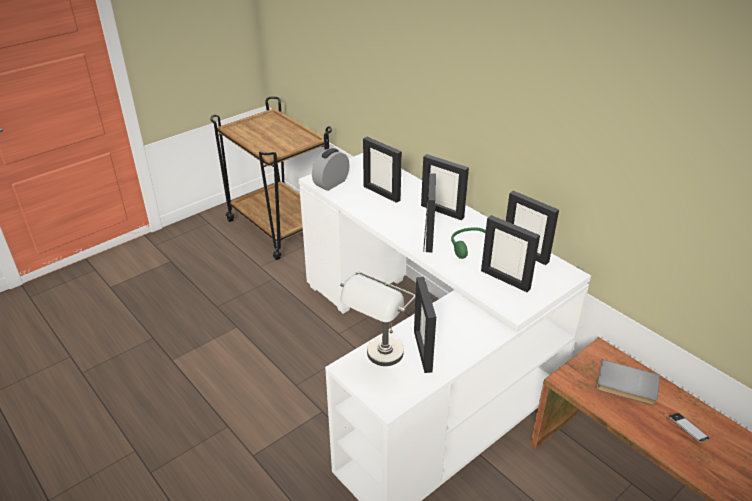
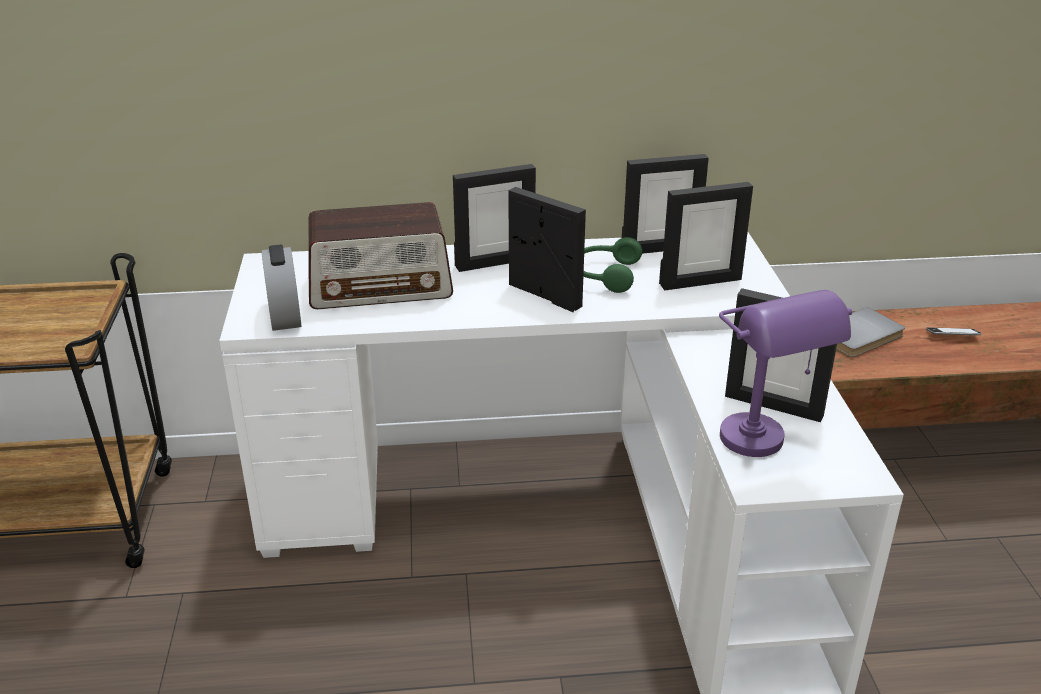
camera: 55 degrees left, 5 degrees down
grey table lamp [340,272,416,366] -> purple table lamp [719,290,852,457]
picture frame [363,137,402,203] -> radio [308,202,453,309]

